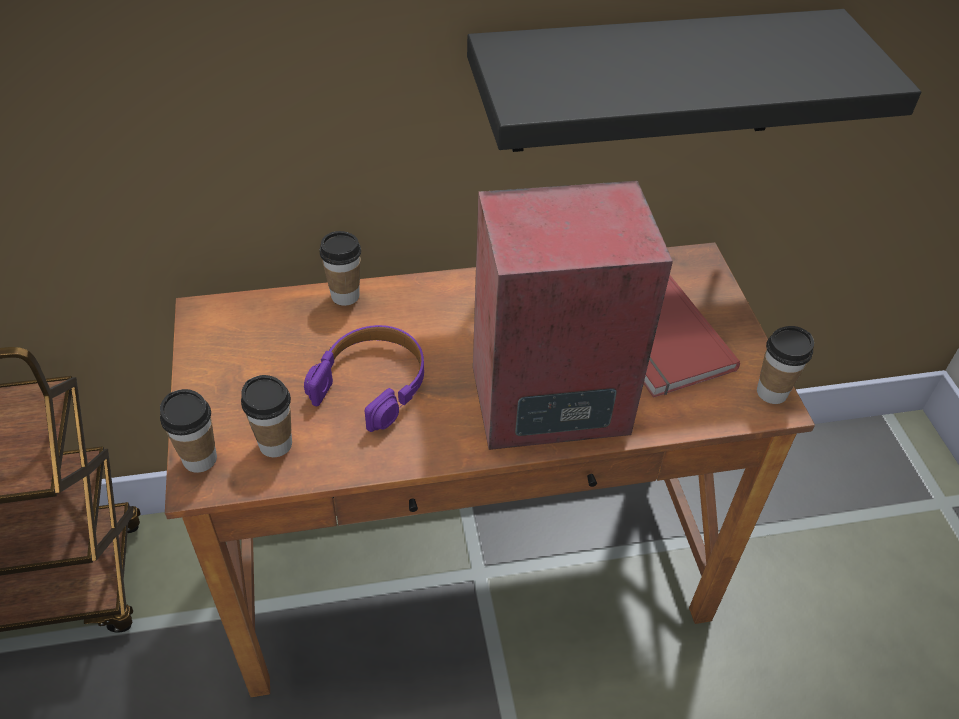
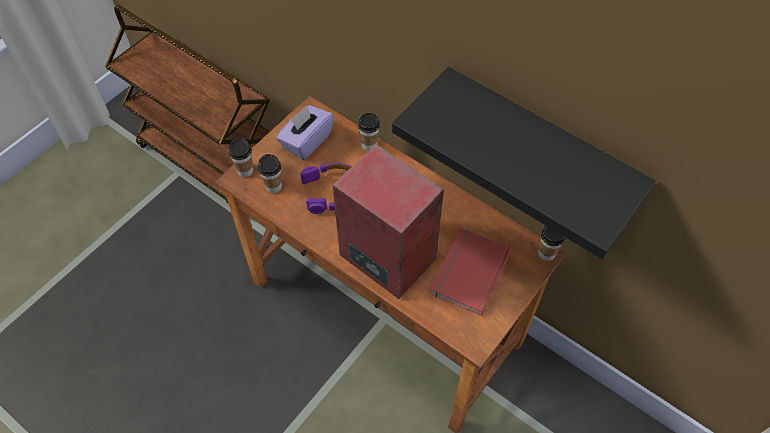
camera: 50 degrees right, 10 degrees up
cup [757,326,814,404] -> cup moved to [538,225,566,261]
none -> purple tissue box [276,105,334,160]

